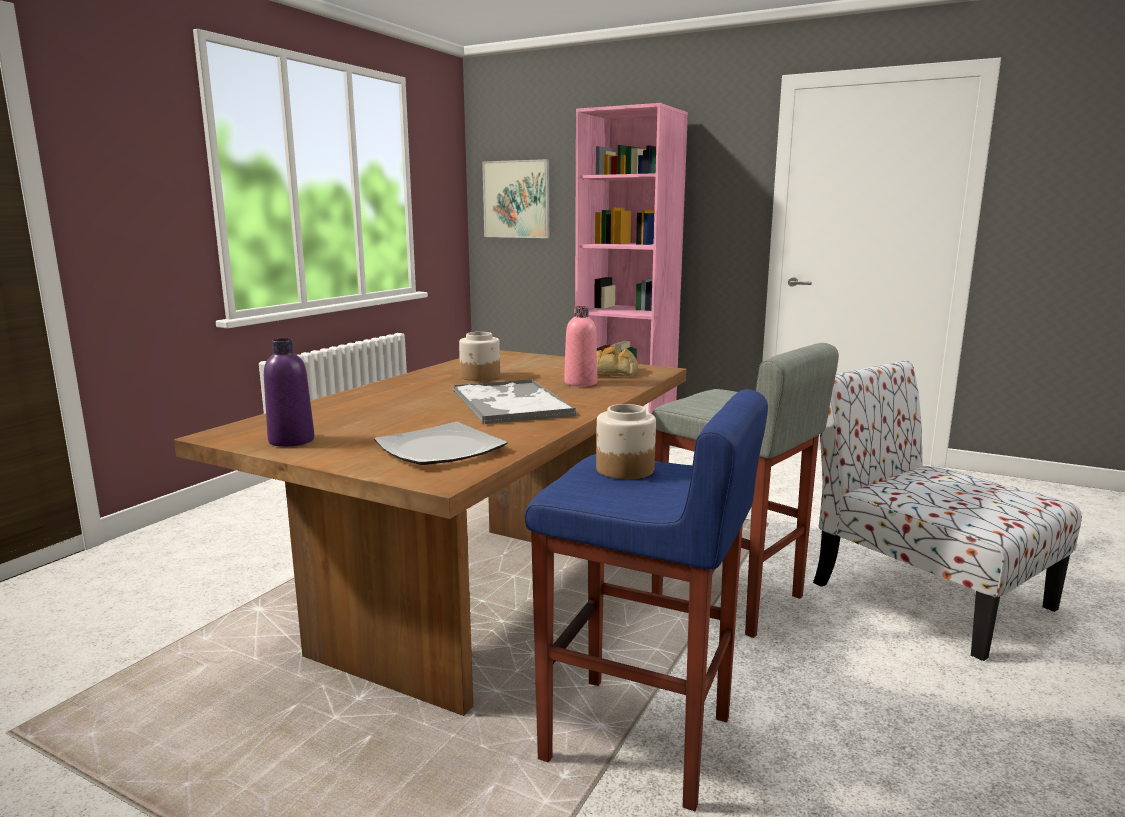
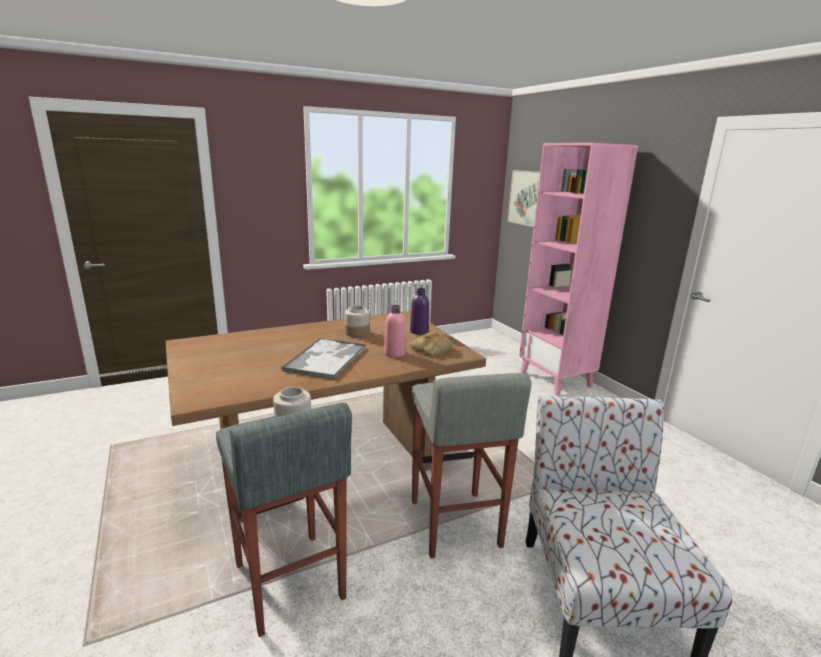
camera: 35 degrees right, 5 degrees up
purple bottle [264,338,314,447] -> purple bottle moved to [410,288,429,335]
plate [374,422,507,465] -> none
blue stool [525,389,768,811] -> grey stool [216,403,352,637]

